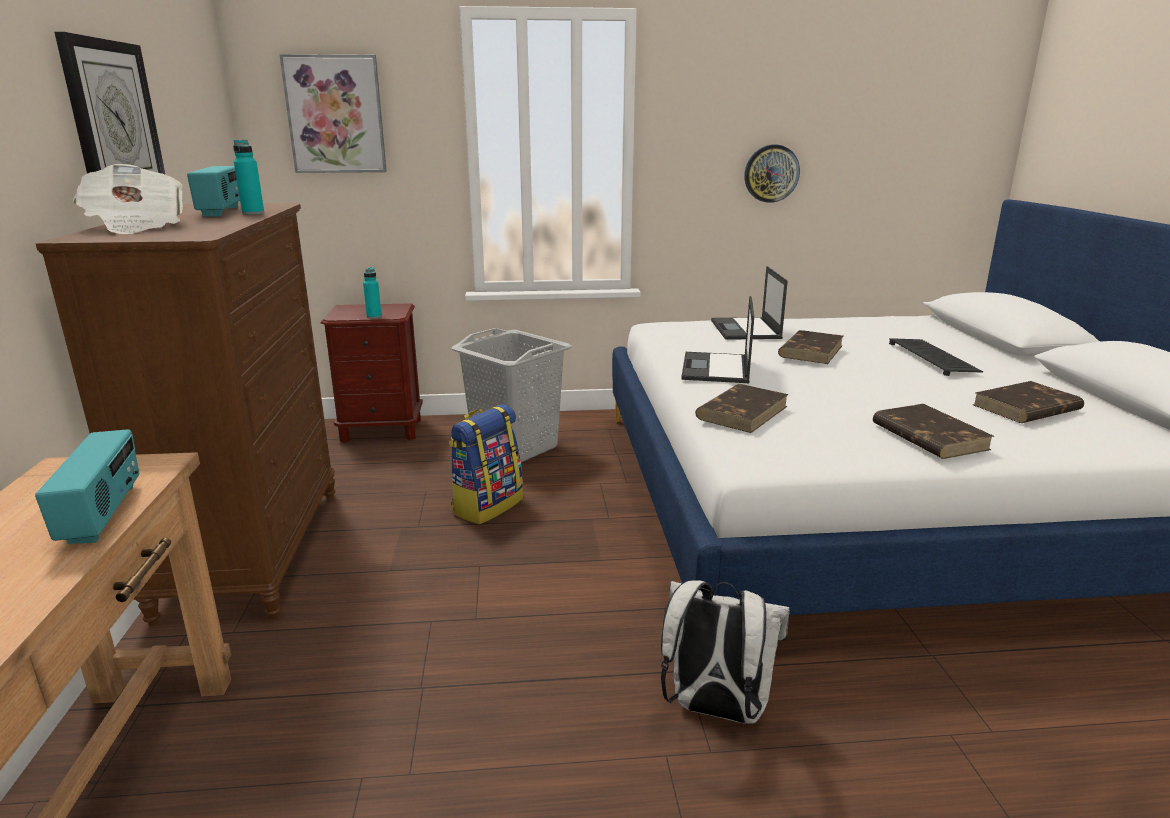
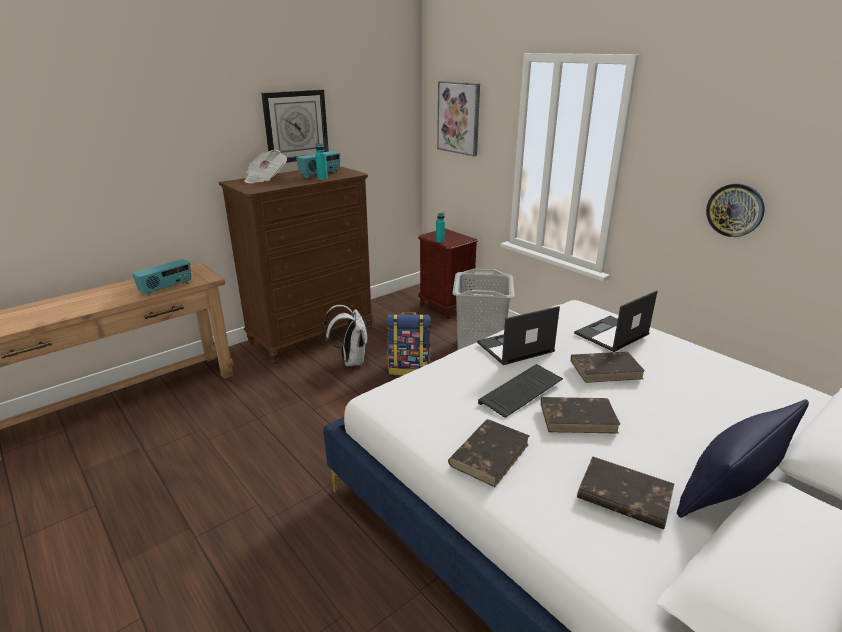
camera: 55 degrees right, 5 degrees up
white backpack [661,581,790,724] -> white backpack moved to [323,305,367,367]
brown book [695,384,789,433] -> brown book moved to [541,397,621,434]
keyboard [889,338,983,376] -> keyboard moved to [478,364,563,418]
none -> blue pillow [677,399,809,518]

